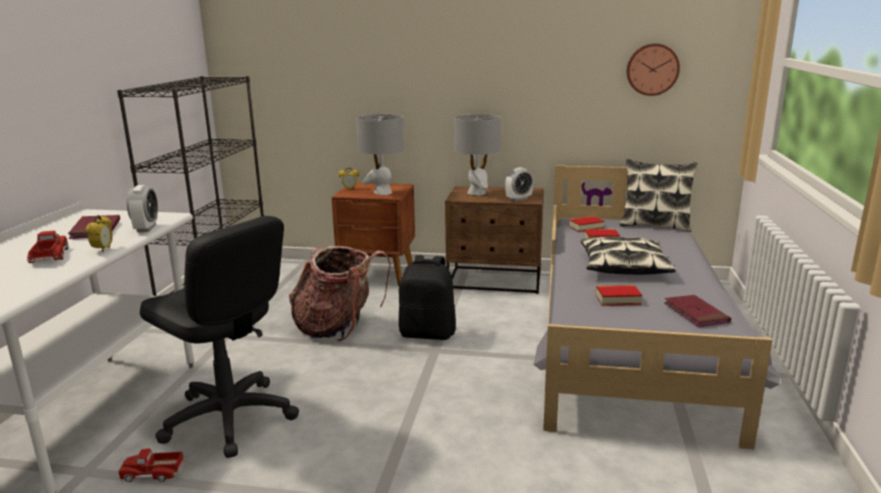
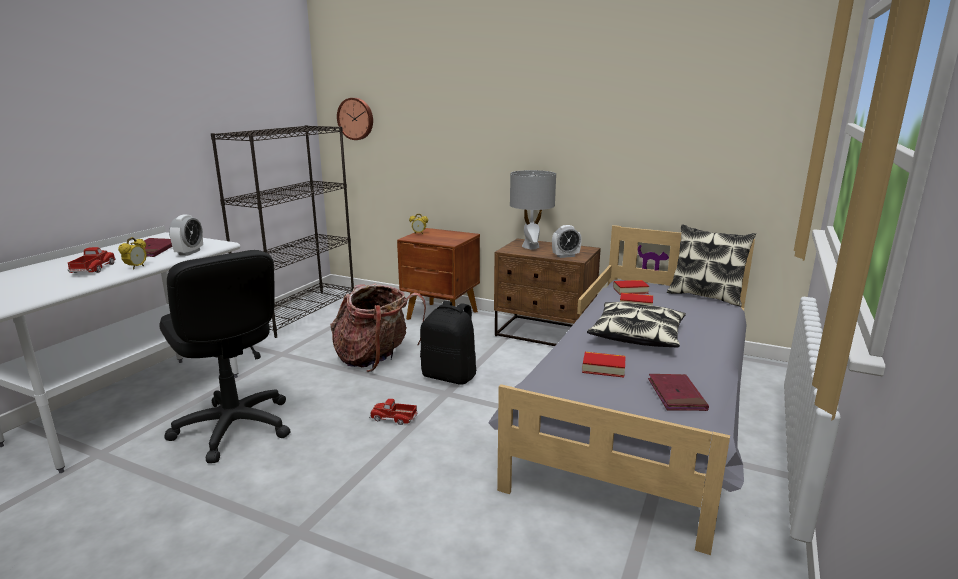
camera: 15 degrees right, 0 degrees up
toy truck [117,448,185,482] -> toy truck moved to [369,399,418,425]
grey table lamp [356,114,404,195] -> none
wall clock [627,43,680,96] -> wall clock moved to [337,98,373,140]

